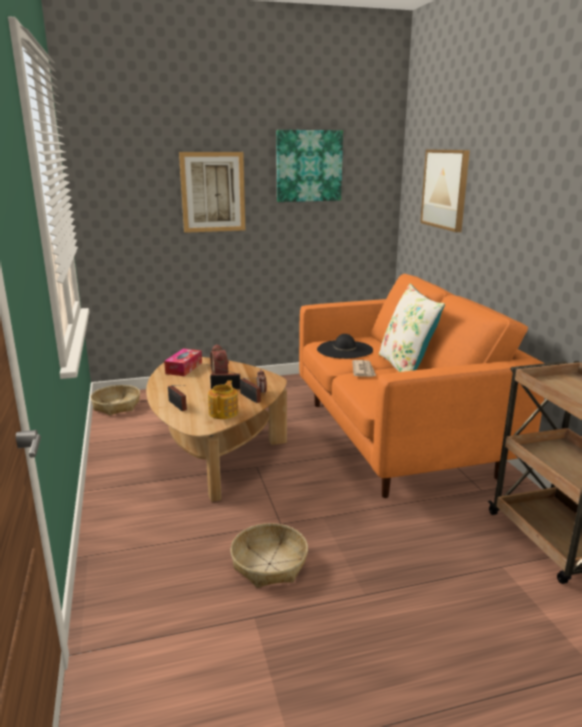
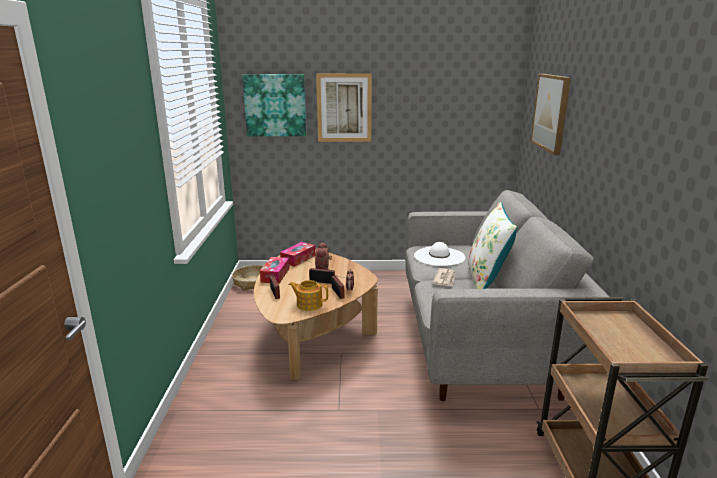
camera: 15 degrees right, 0 degrees up
teapot [208,380,238,419] -> teapot turned 105 degrees counterclockwise [289,280,328,311]
basket [230,523,308,588] -> none
picture [276,130,343,202] -> picture moved to [242,74,306,136]
orange sofa [299,274,544,498] -> grey sofa [405,190,610,401]
black hat [317,334,373,359] -> white hat [414,242,466,266]
none -> tissue box [260,257,290,284]

